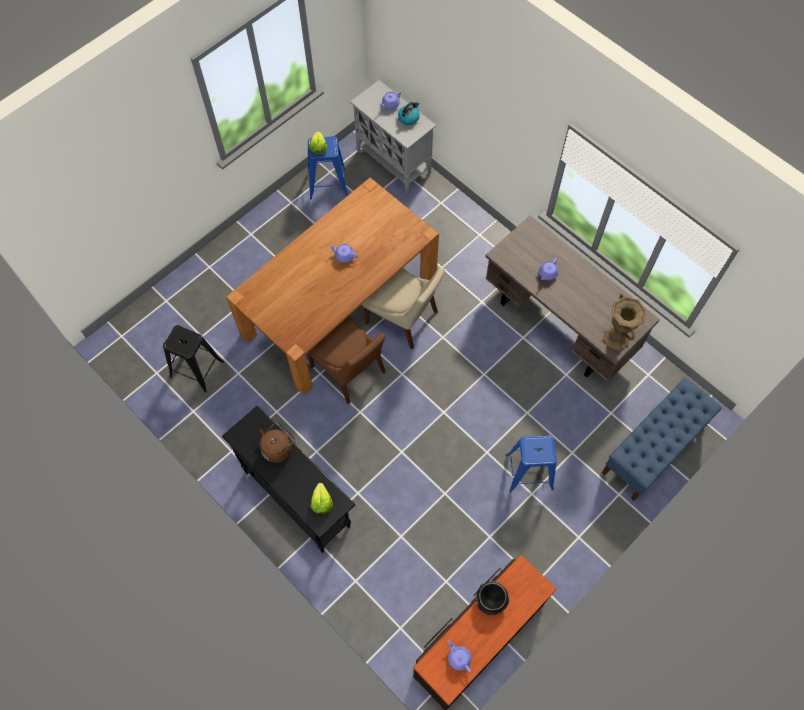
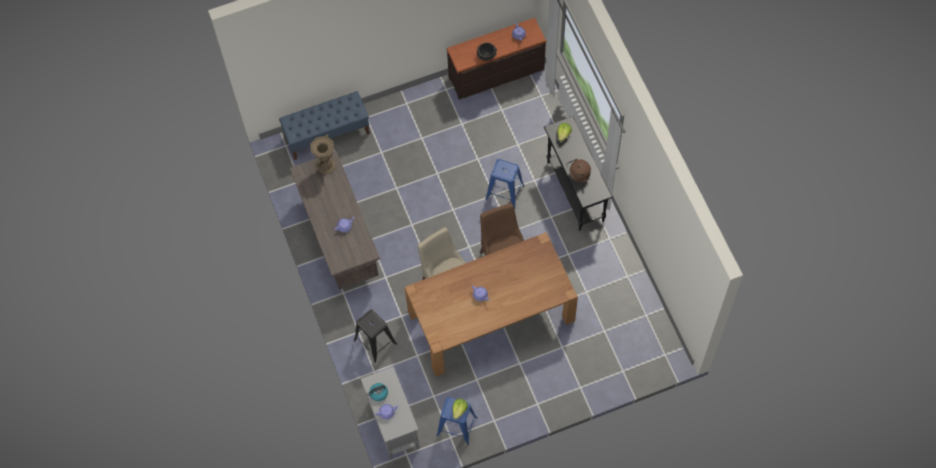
camera: 155 degrees left, 0 degrees up
black stool [163,325,224,393] -> black stool moved to [354,310,397,363]
blue stool [505,435,557,492] -> blue stool moved to [485,159,524,209]

